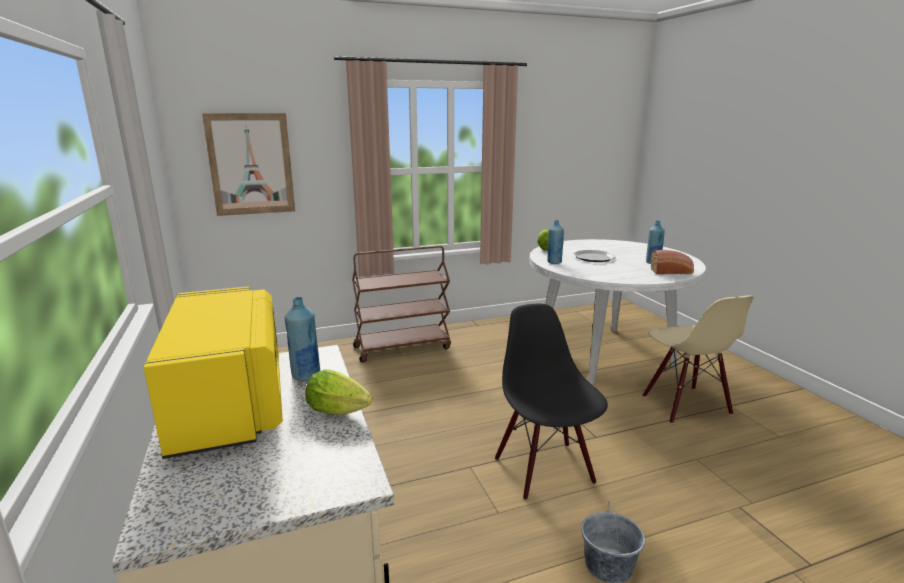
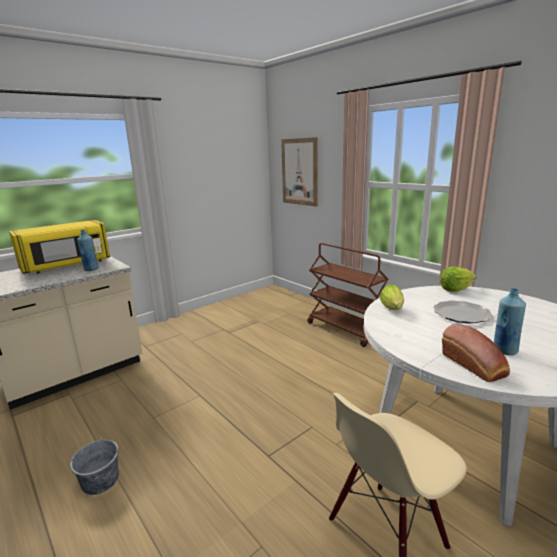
camera: 70 degrees right, 0 degrees up
lettuce [306,370,372,415] -> lettuce moved to [380,284,404,310]
black chair [495,304,608,499] -> none
blue bottle [547,220,564,264] -> none

